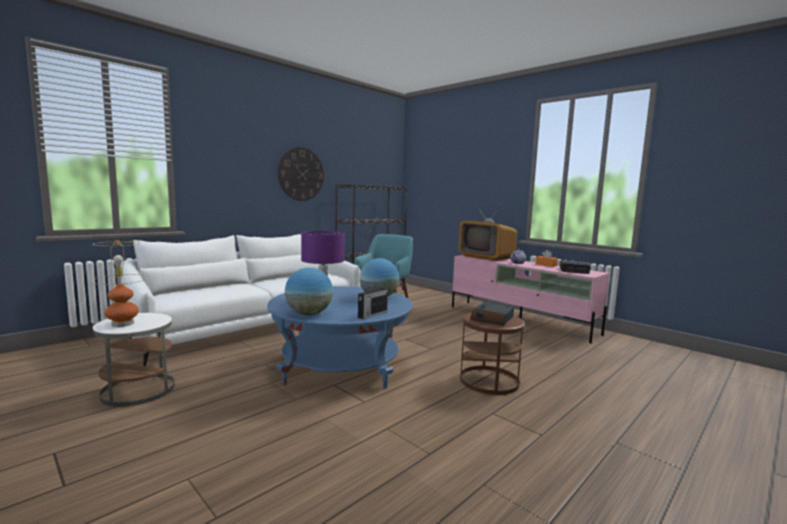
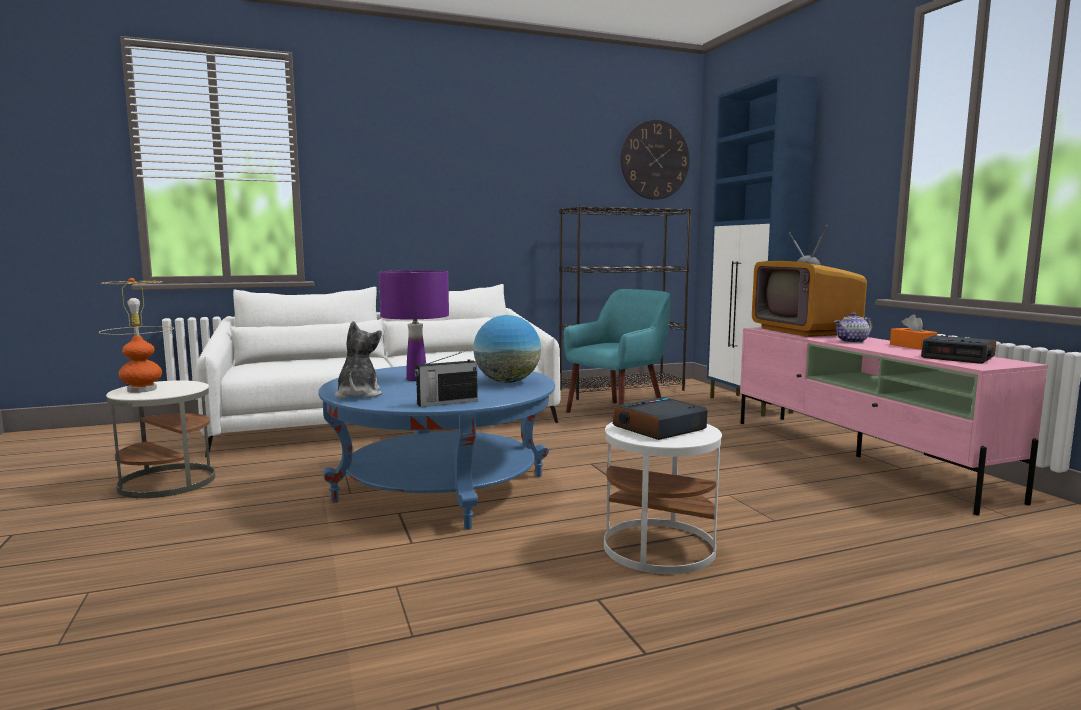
camera: 25 degrees right, 0 degrees up
wall clock [278,147,324,201] -> wall clock moved to [621,120,689,200]
globe [285,268,333,315] -> plush toy [335,321,382,399]
brown side table [460,313,525,395] -> white side table [604,422,722,574]
none -> blue cabinet [707,73,819,417]

